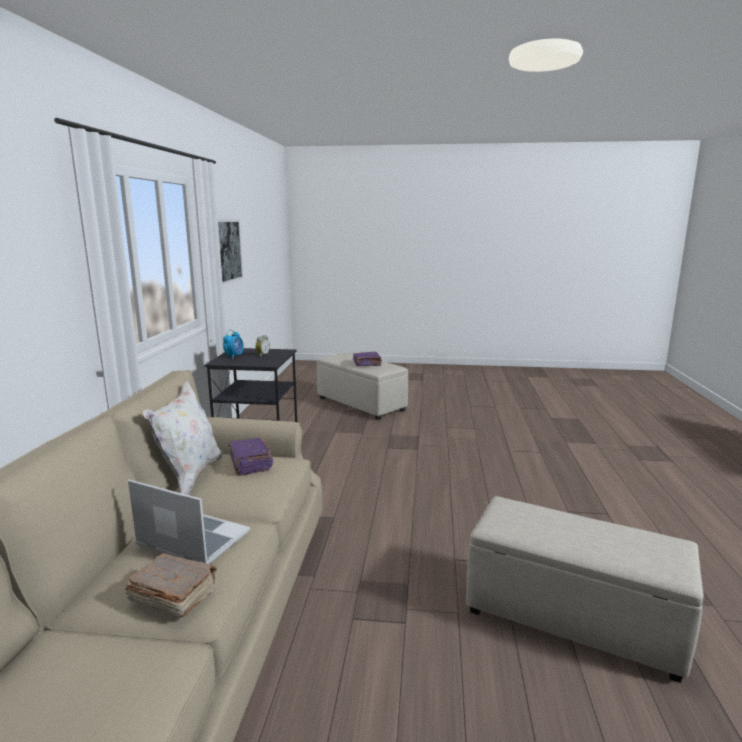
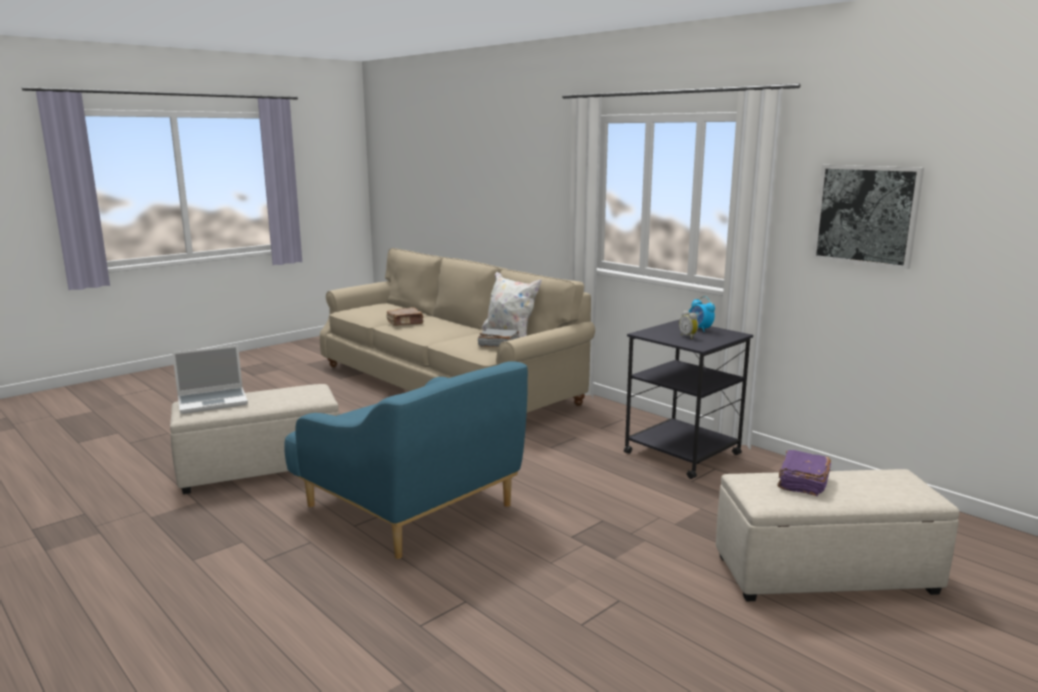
camera: 130 degrees right, 0 degrees up
laptop [128,480,250,564] -> laptop moved to [172,345,248,414]
purple book [228,438,273,476] -> grey book [478,328,519,347]
none -> blue armchair [284,361,528,559]

